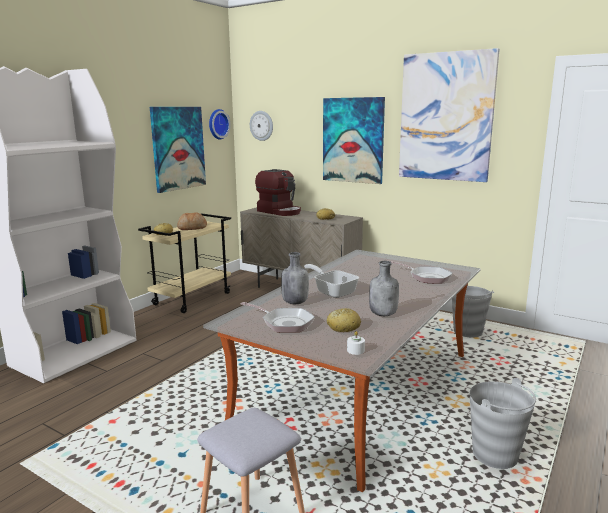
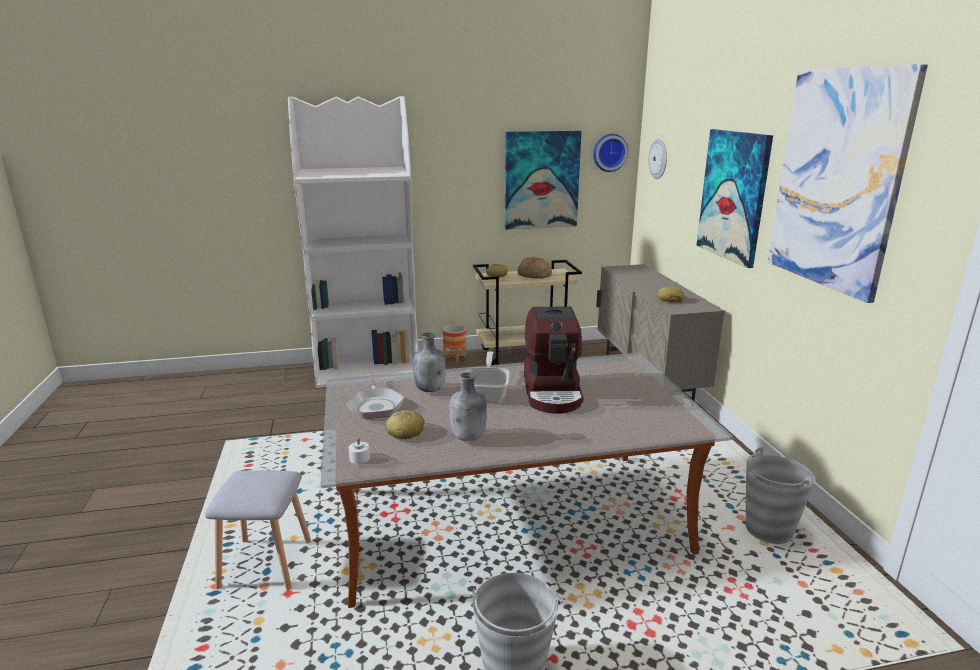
camera: 45 degrees right, 5 degrees up
coffee machine [255,169,301,216] -> coffee machine moved to [524,307,583,414]
frying pan [390,261,452,284] -> none
none -> planter [443,325,466,363]

